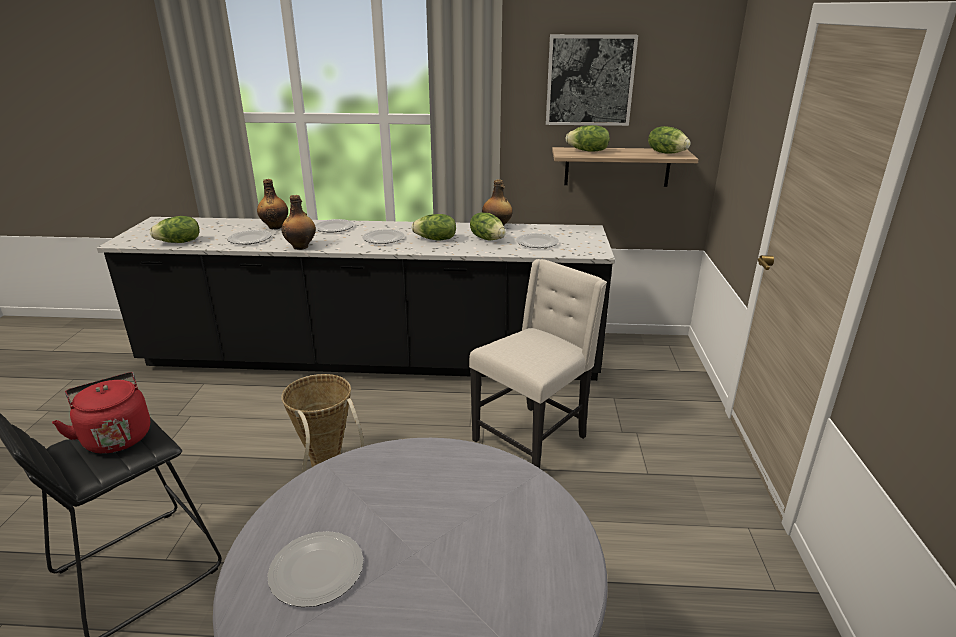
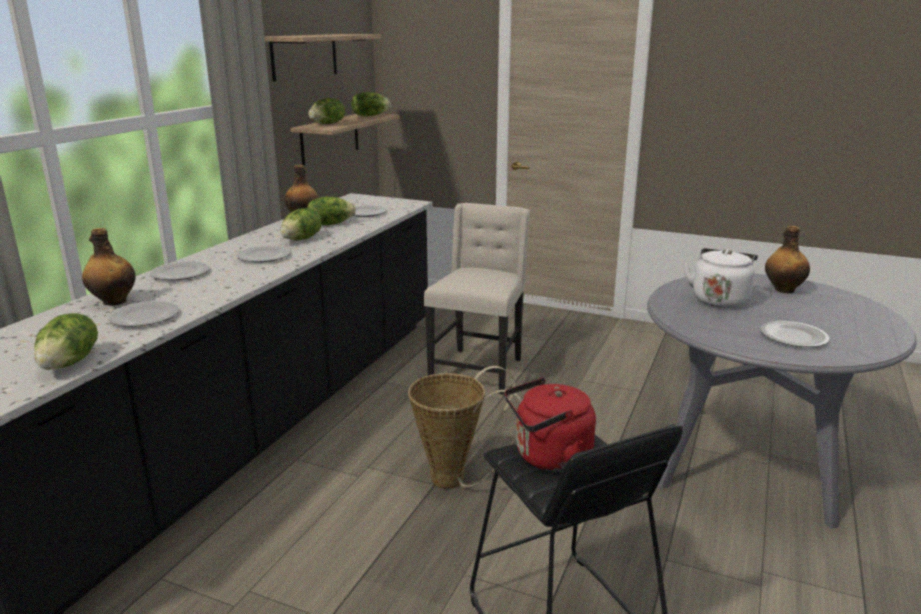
camera: 70 degrees left, 5 degrees down
bottle [282,195,316,250] -> bottle moved to [765,226,810,293]
beige chair [469,259,607,468] -> beige chair turned 45 degrees clockwise [424,203,530,394]
picture [546,35,638,126] -> shelf [264,34,381,81]
none -> white kettle [683,248,758,308]

